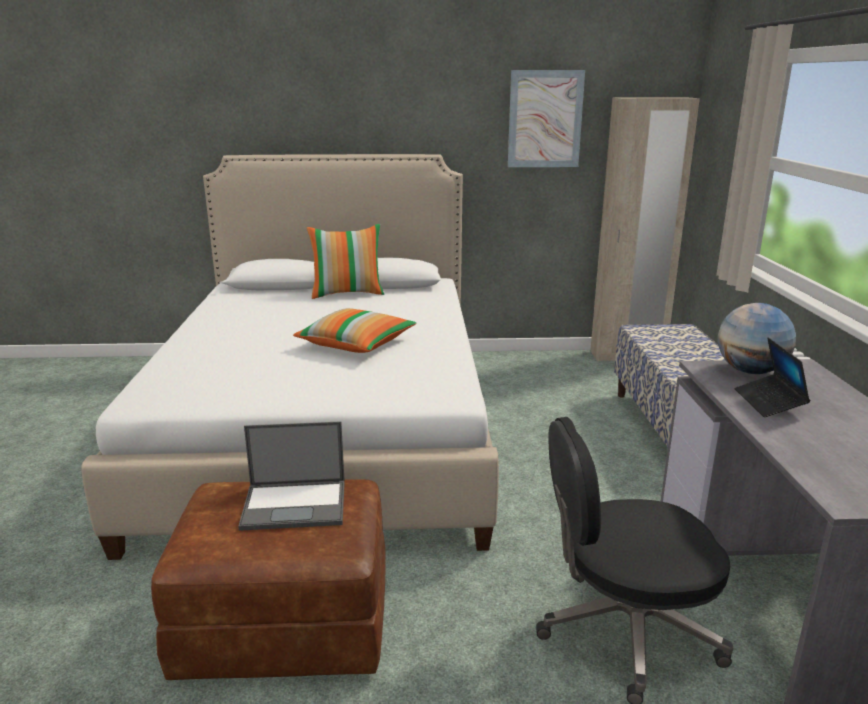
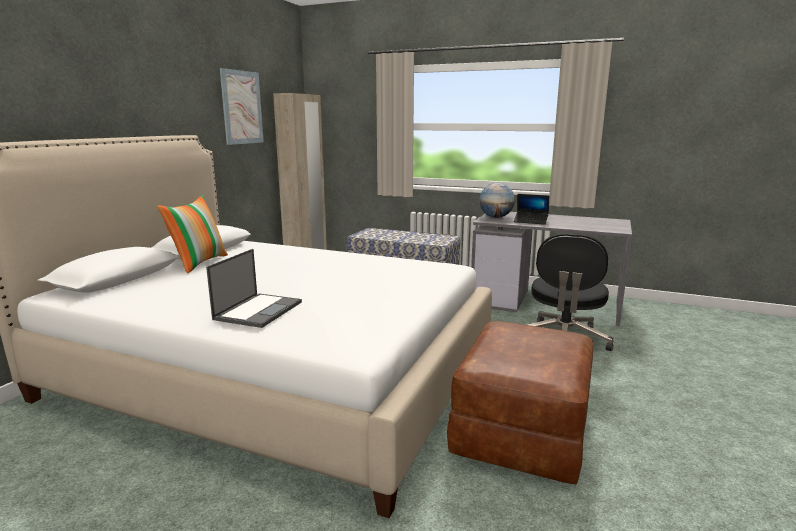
camera: 65 degrees left, 5 degrees down
laptop [238,421,345,531] -> laptop moved to [206,249,302,328]
pillow [293,308,416,353] -> none

